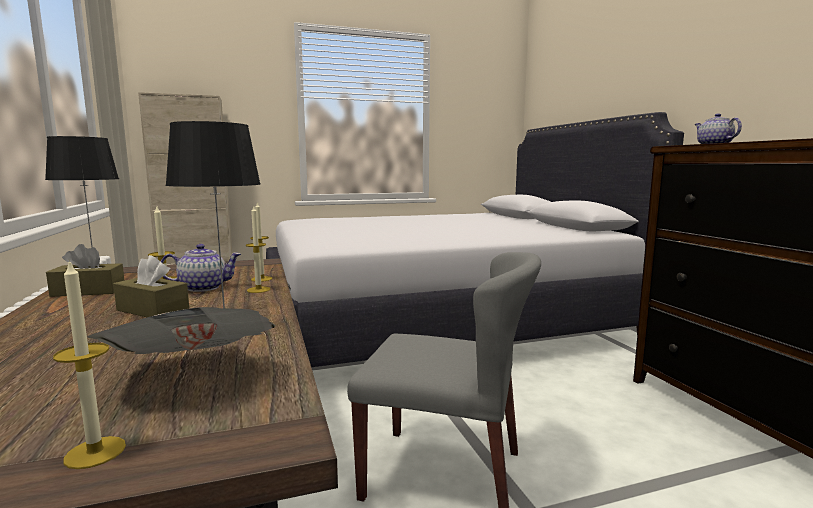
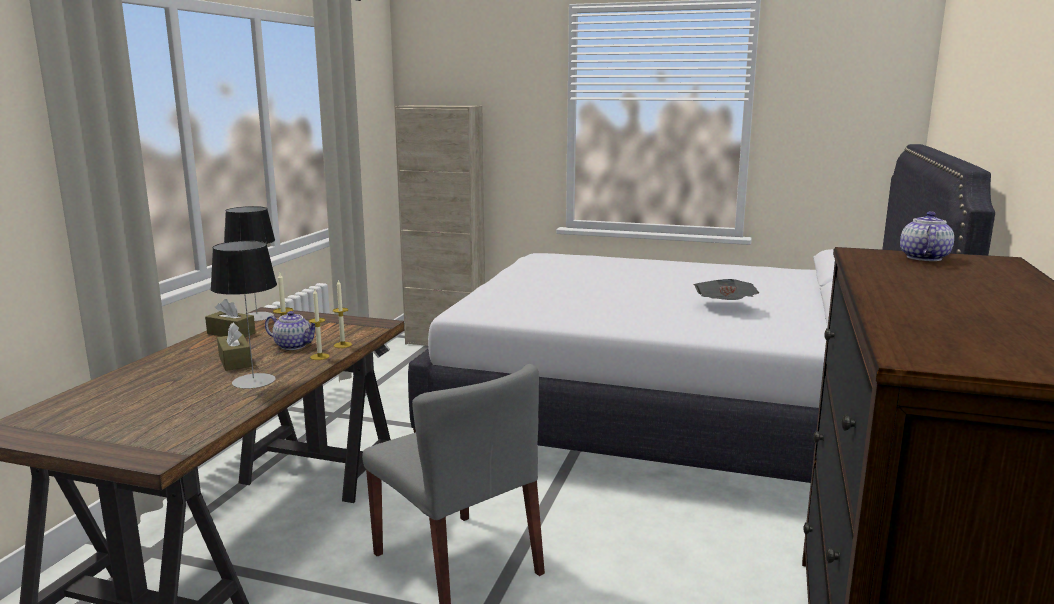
camera: 35 degrees right, 5 degrees up
candle [53,260,126,469] -> none
newspaper [87,307,275,354] -> newspaper moved to [694,279,759,300]

